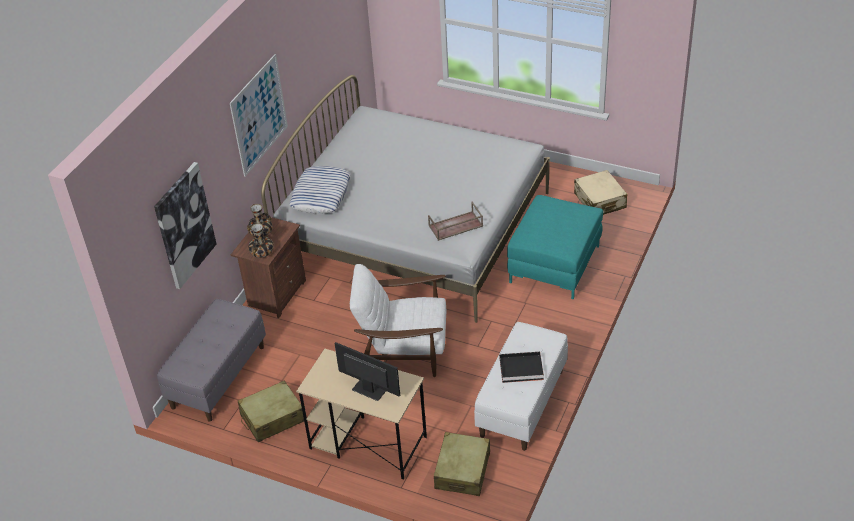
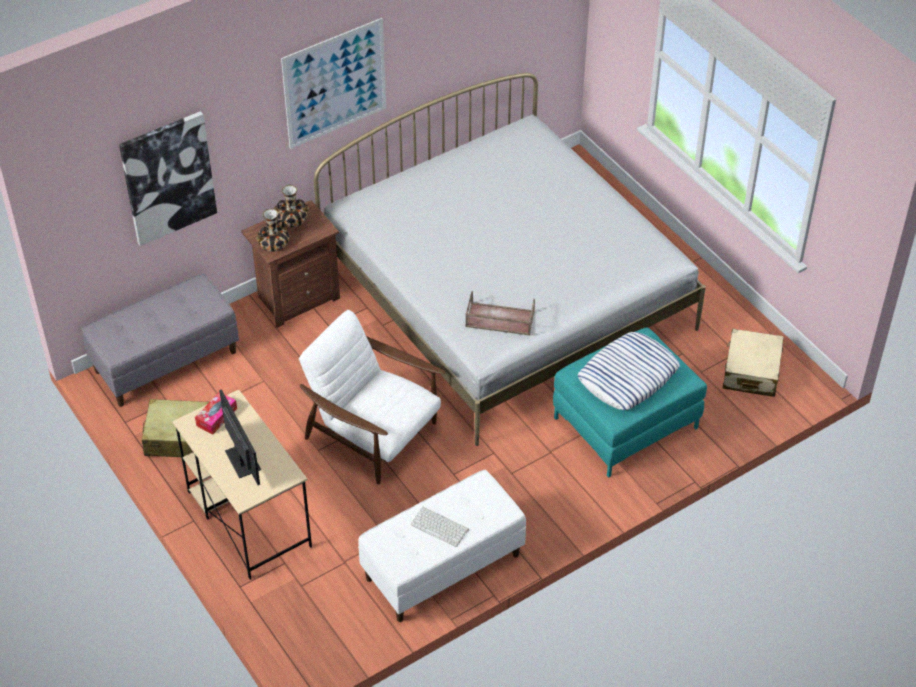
camera: 30 degrees right, 5 degrees up
pillow [290,166,351,214] -> pillow moved to [578,332,680,410]
beige suitcase [434,432,490,496] -> none
black tray [499,352,544,383] -> keyboard [410,507,469,547]
none -> tissue box [195,392,237,435]

